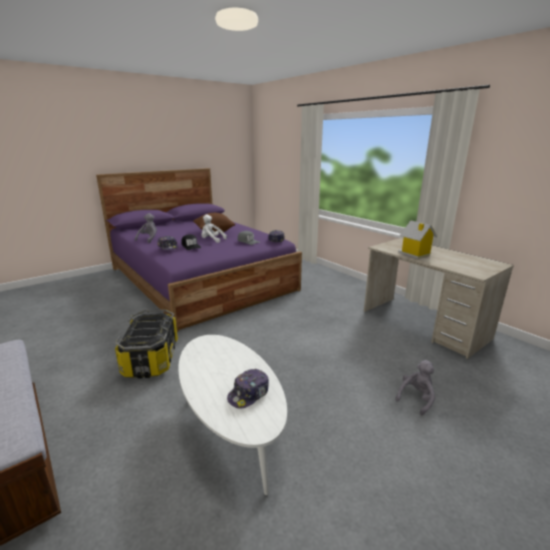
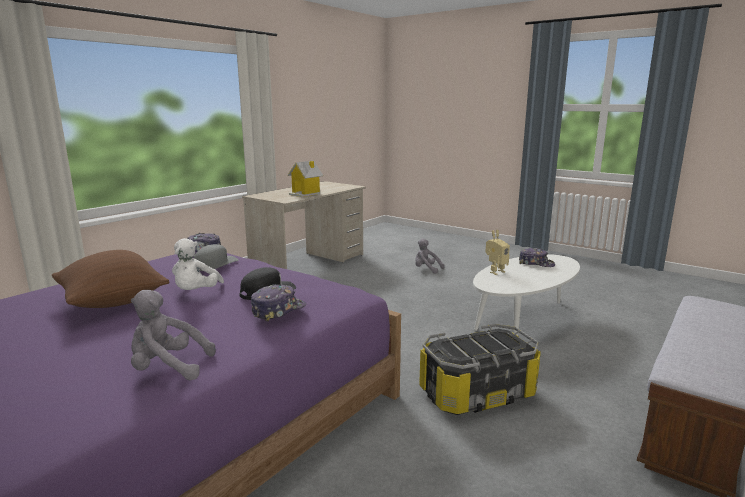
camera: 105 degrees left, 5 degrees down
none -> toy robot [485,230,510,275]

